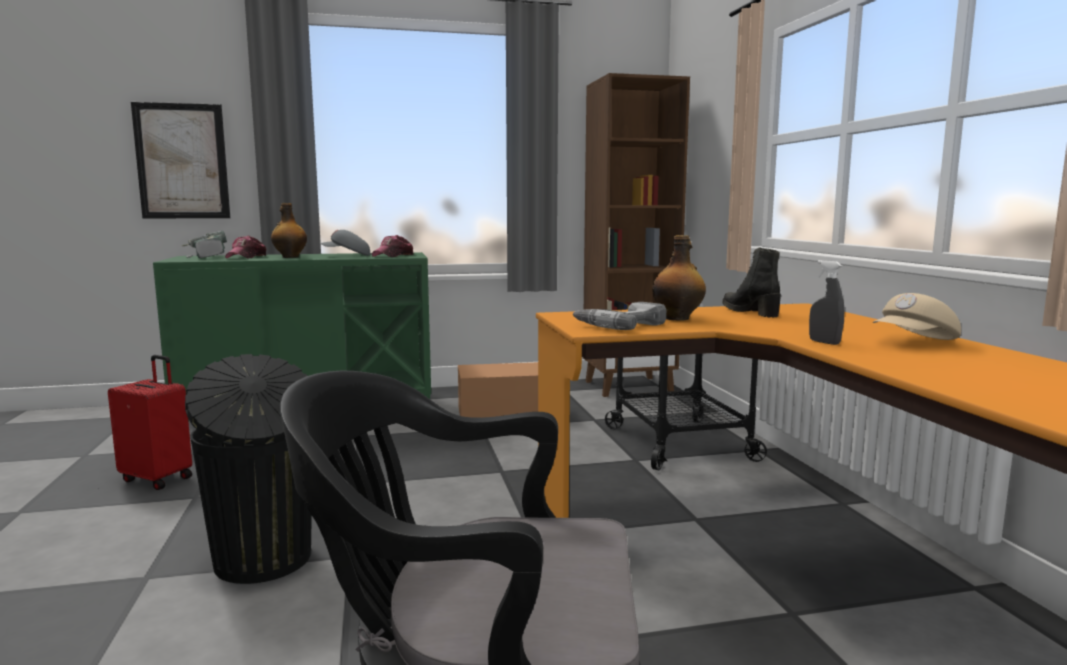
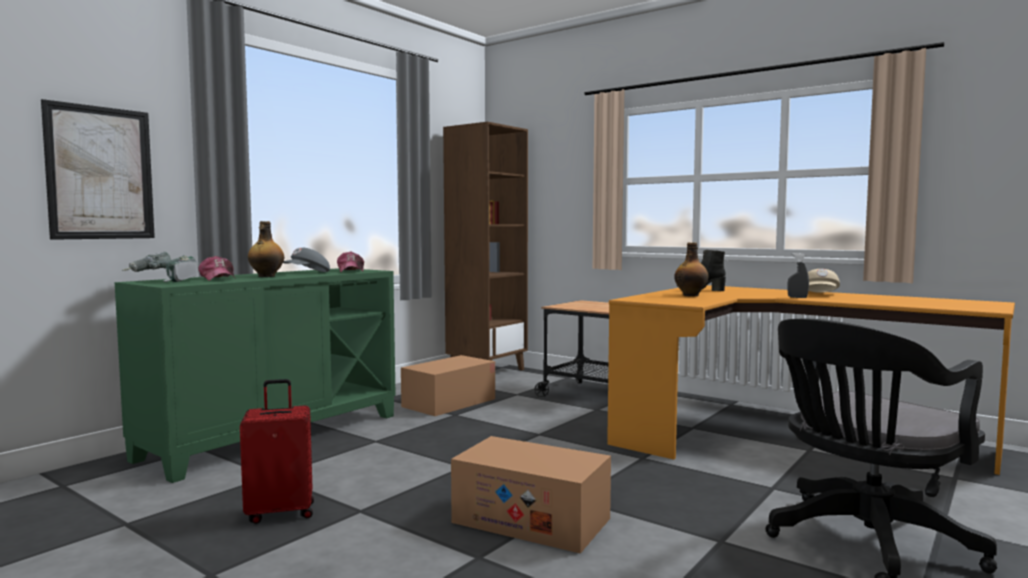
camera: 40 degrees left, 5 degrees down
black trash can [185,354,312,584] -> cardboard box [451,436,611,554]
power drill [573,302,666,330] -> none

